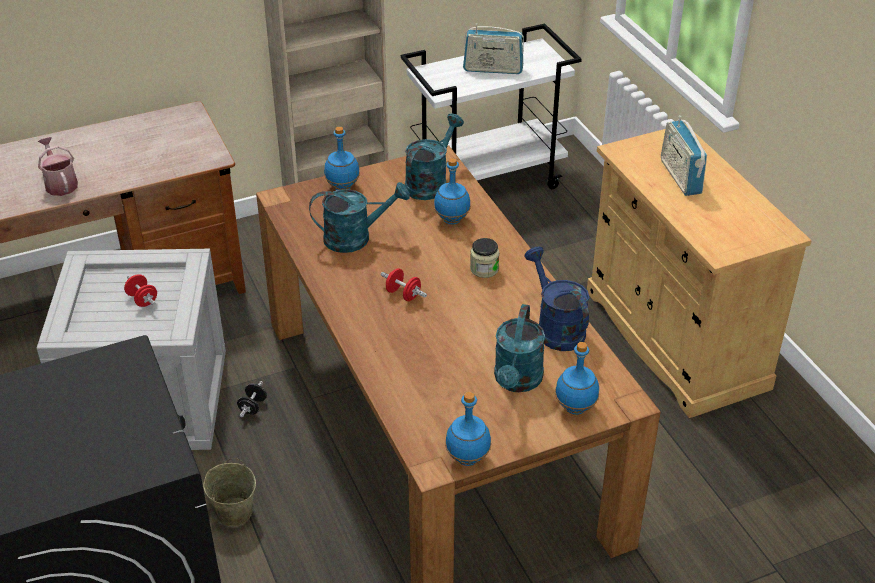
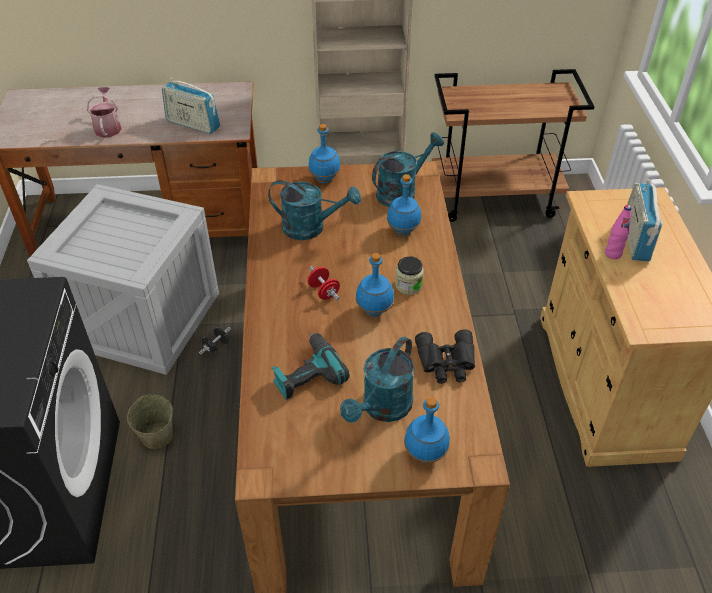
camera: 20 degrees right, 5 degrees up
red dumbbell [124,274,157,307] -> none
white cart [401,24,582,189] -> brown cart [432,69,595,222]
blue bottle [445,392,491,466] -> blue bottle moved to [356,253,394,317]
radio [463,23,524,74] -> radio moved to [162,77,220,134]
blue watering can [524,247,590,351] -> black binoculars [415,329,475,384]
none -> power drill [272,332,350,400]
none -> pink bottle [605,205,632,259]

